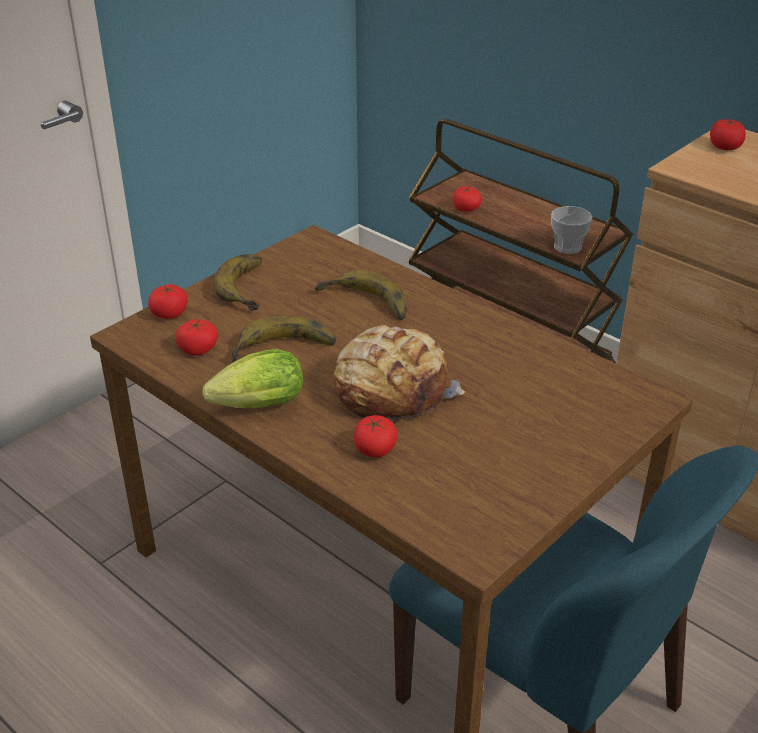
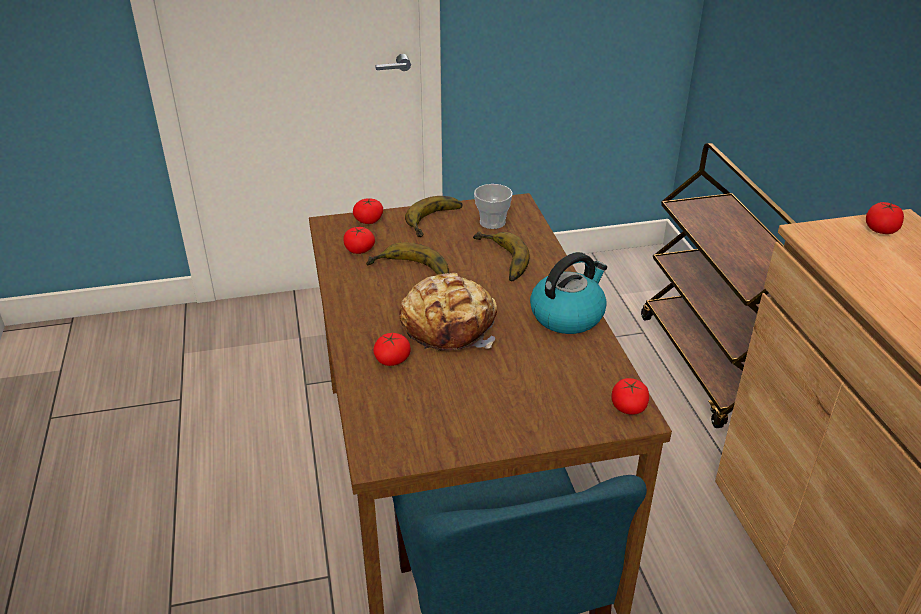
camera: 35 degrees right, 0 degrees up
lettuce [202,349,303,408] -> none
tomato [452,187,482,212] -> tomato moved to [611,378,649,415]
cup [551,206,593,254] -> cup moved to [474,184,513,229]
none -> kettle [530,252,607,334]

